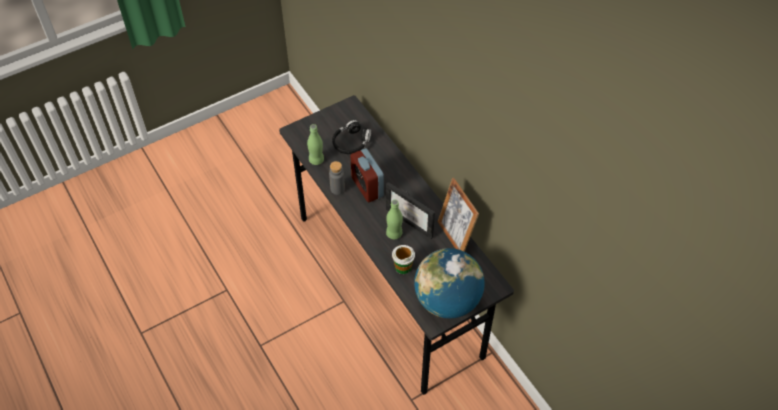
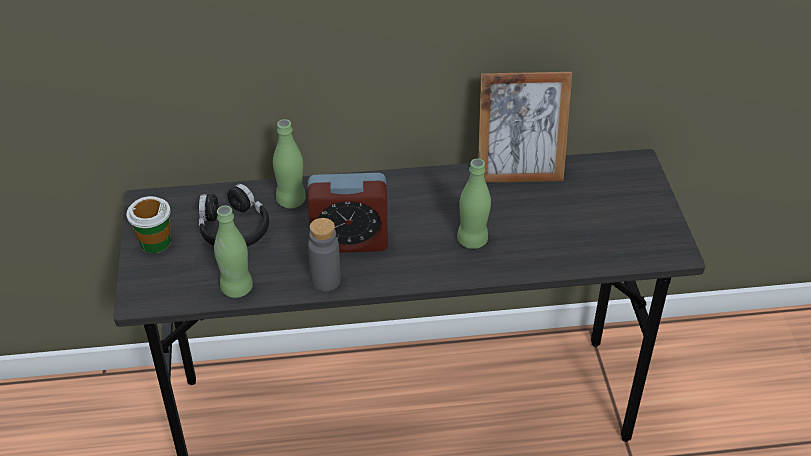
camera: 65 degrees left, 10 degrees down
picture frame [386,182,435,239] -> none
cup [392,245,415,274] -> cup moved to [126,196,171,253]
globe [414,248,484,318] -> none
none -> green bottle [273,119,306,208]

